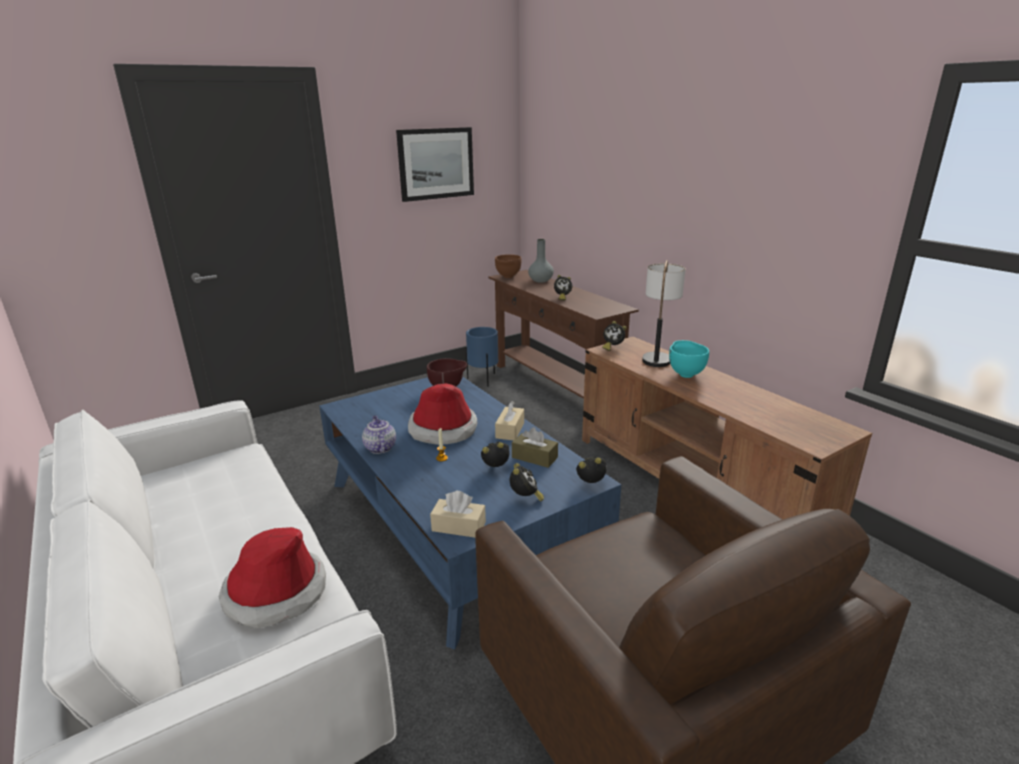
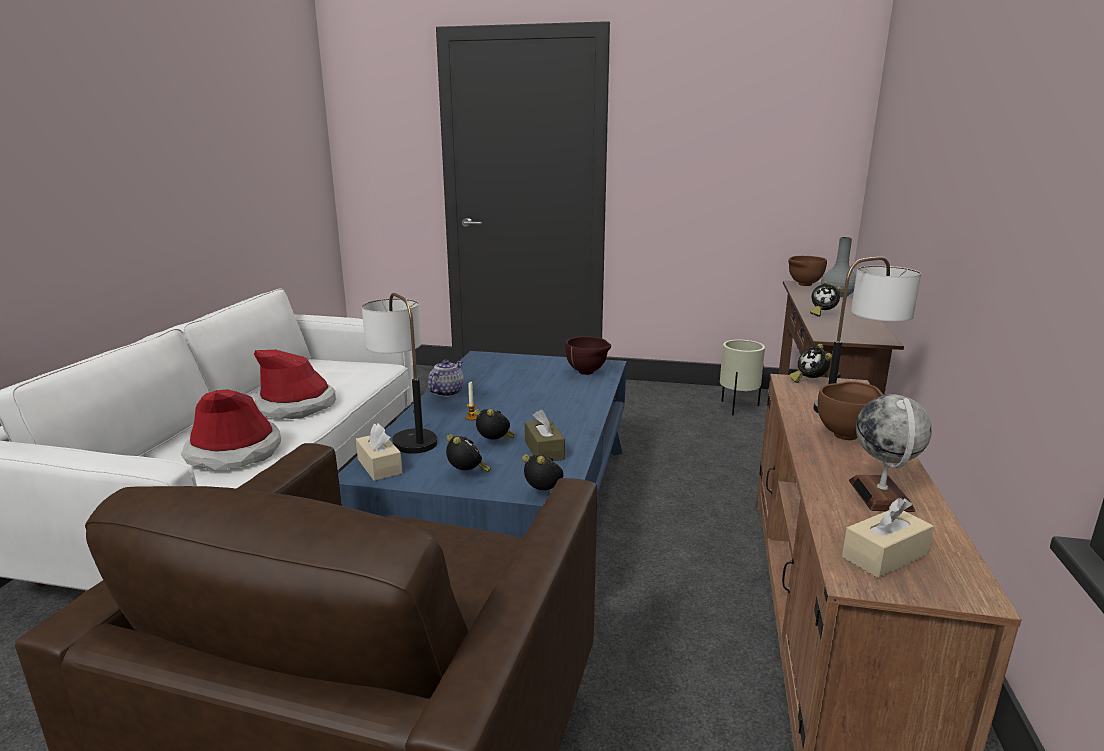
camera: 45 degrees right, 5 degrees down
picture [396,127,474,202] -> none
hat [408,383,477,445] -> hat moved to [254,350,336,419]
blue planter [466,327,498,387] -> beige planter [720,340,765,415]
beige tissue box [495,401,524,441] -> beige tissue box moved to [842,498,934,578]
alarm clock [510,463,544,502] -> alarm clock turned 75 degrees counterclockwise [446,434,491,472]
turquoise bowl [669,340,709,378] -> brown bowl [818,381,884,440]
none -> table lamp [362,293,437,454]
none -> globe [849,394,932,512]

